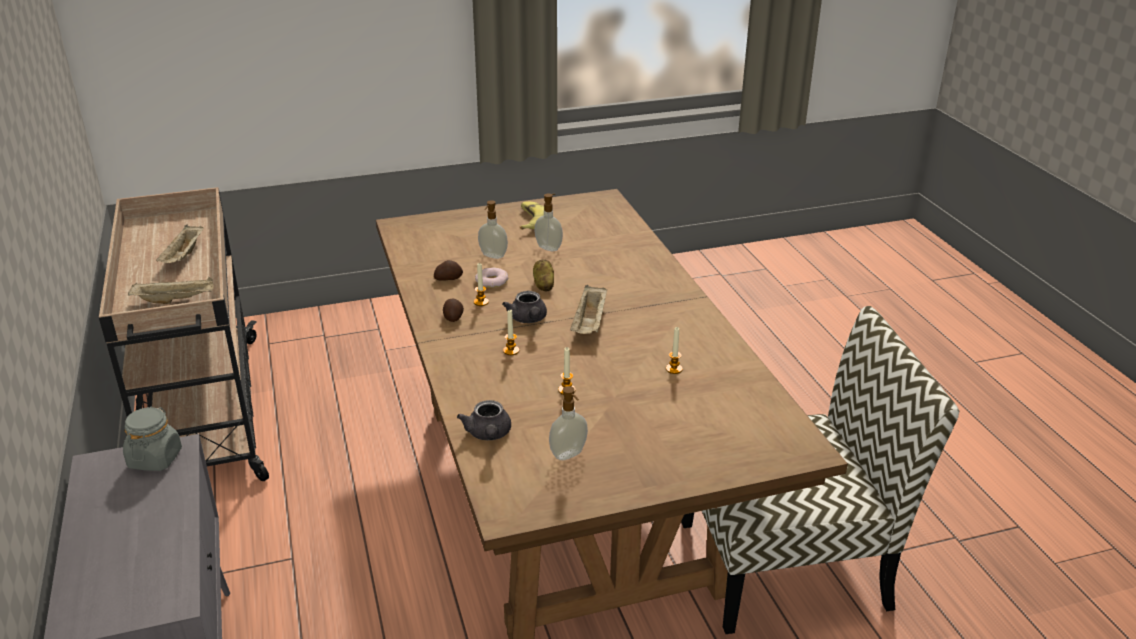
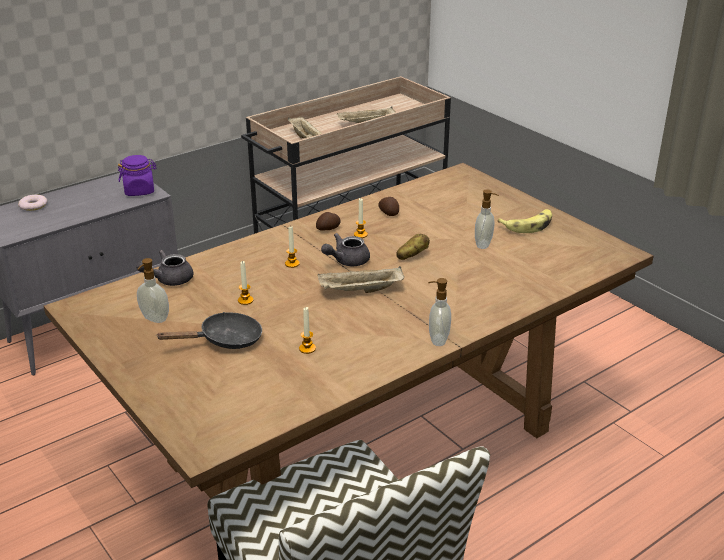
camera: 70 degrees right, 0 degrees up
grey jar [123,406,182,471] -> purple jar [118,155,156,196]
donut [475,267,508,288] -> donut moved to [18,194,47,211]
soap dispenser [478,200,508,259] -> soap dispenser moved to [428,278,451,346]
none -> black frying pan [156,312,262,349]

